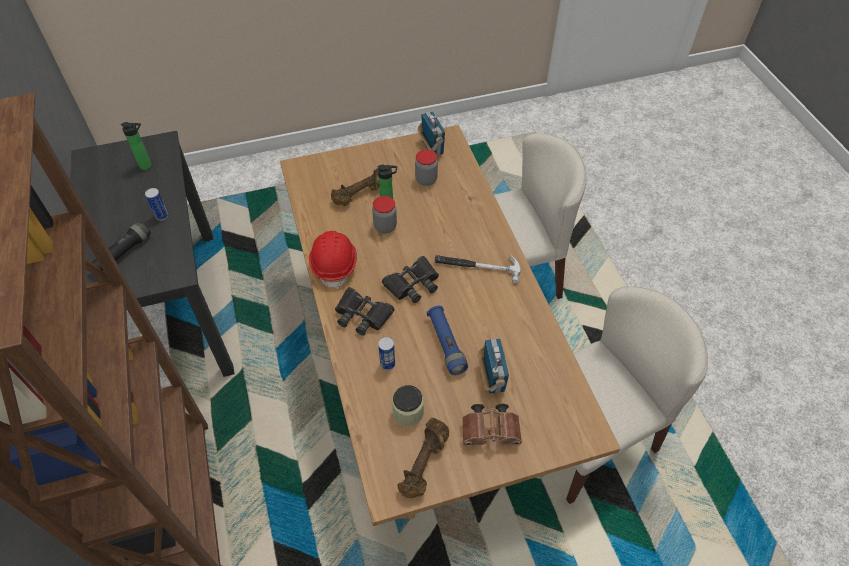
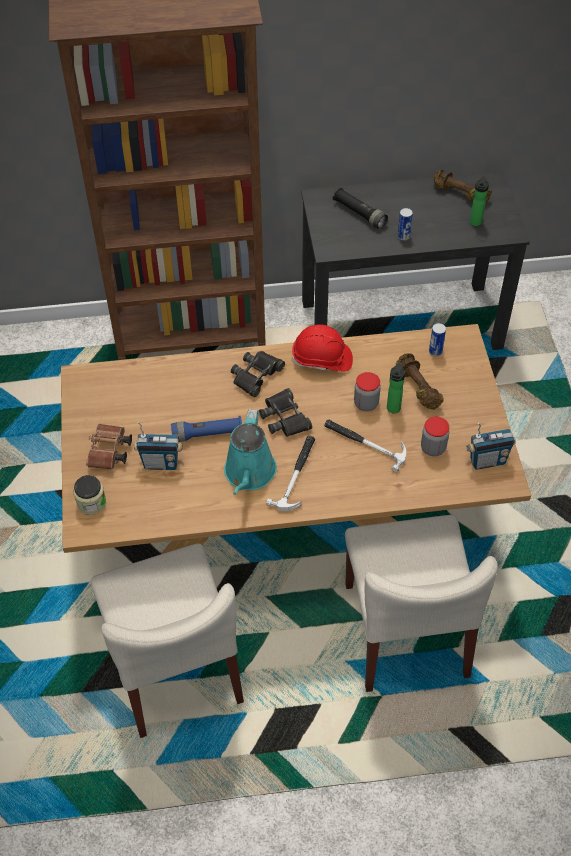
camera: 100 degrees right, 0 degrees up
can [378,337,395,370] -> can moved to [429,323,446,357]
jar [392,385,424,426] -> jar moved to [74,475,106,515]
brown dumbbell [397,418,449,498] -> brown dumbbell moved to [434,169,492,203]
none -> turquoise watering can [224,409,277,495]
none -> hammer [324,420,406,472]

